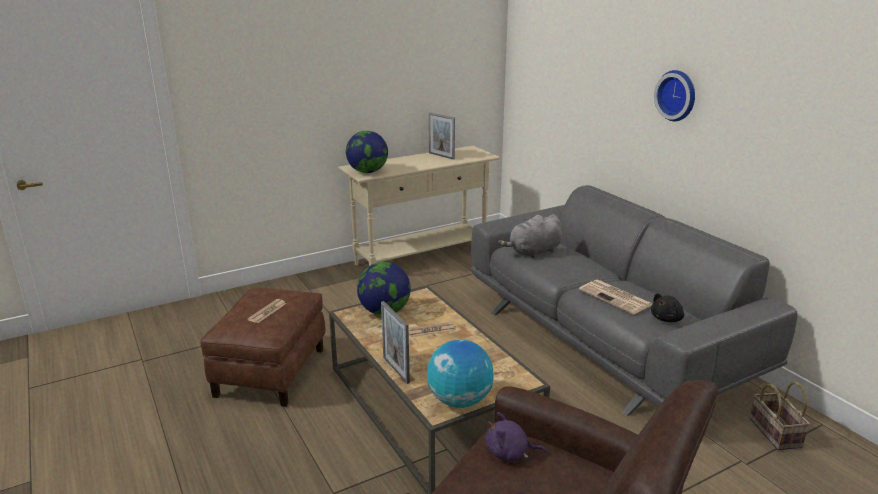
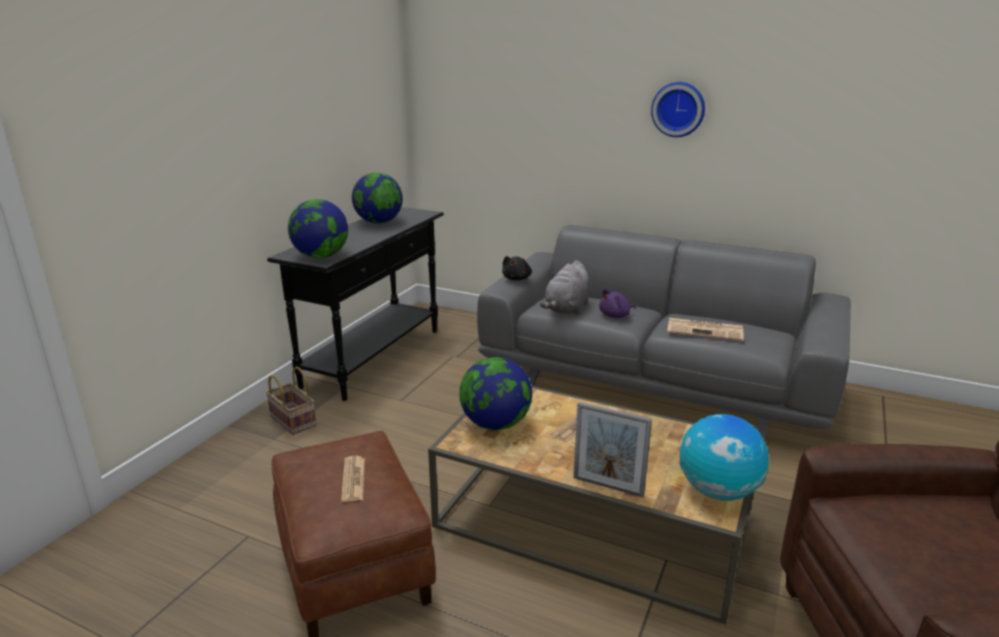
camera: 35 degrees left, 0 degrees up
beige console table [338,146,500,266] -> black console table [267,207,444,401]
picture frame [429,113,455,160] -> globe [352,173,403,224]
purple plush toy [486,412,546,461] -> purple plush toy moved to [599,289,636,318]
black plush toy [651,293,684,322] -> black plush toy moved to [502,256,532,280]
basket [750,382,810,450] -> basket moved to [266,367,317,435]

